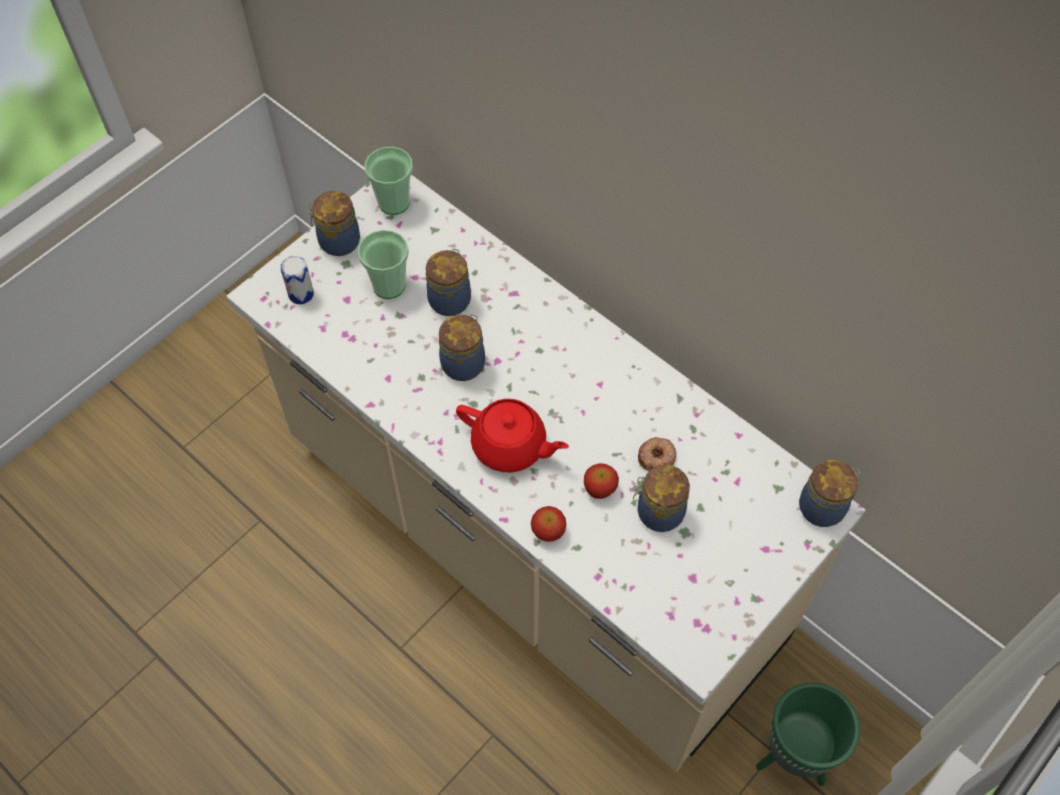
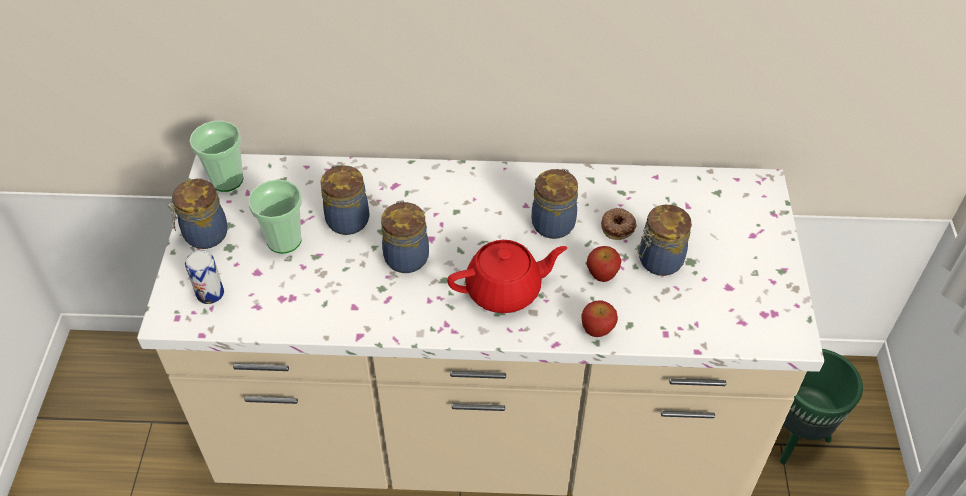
camera: 40 degrees left, 10 degrees down
jar [799,460,860,527] -> jar moved to [532,169,578,239]

